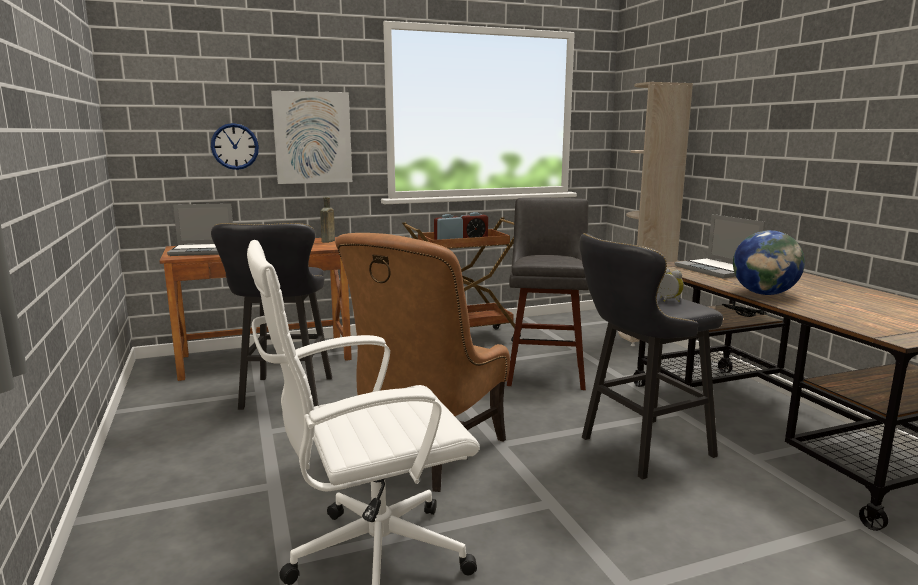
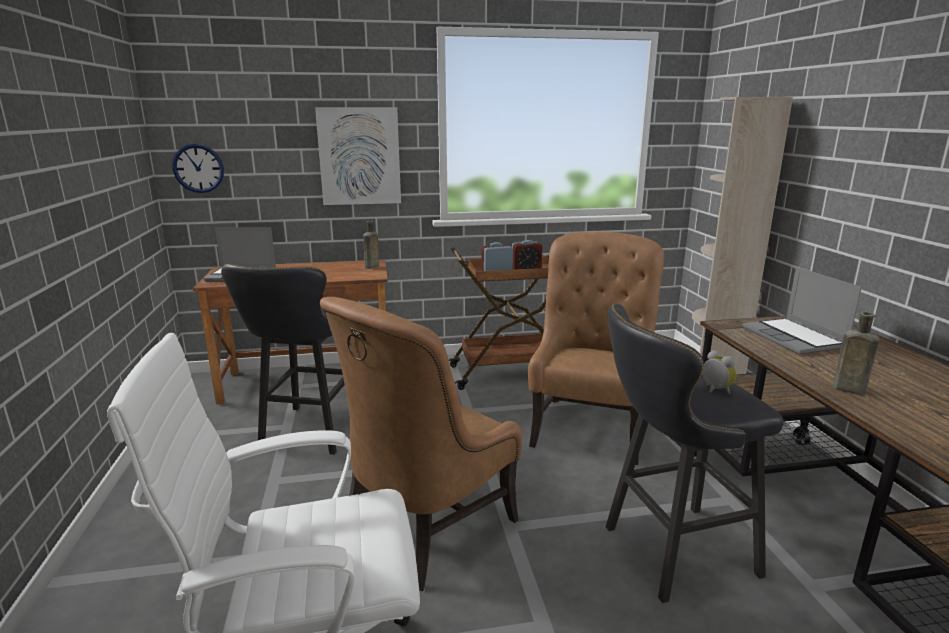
camera: 10 degrees right, 5 degrees up
wall clock [211,123,259,170] -> wall clock moved to [172,144,224,193]
grey stool [507,198,589,390] -> brown chair [528,232,664,465]
globe [733,230,805,295] -> brown bottle [832,312,880,395]

